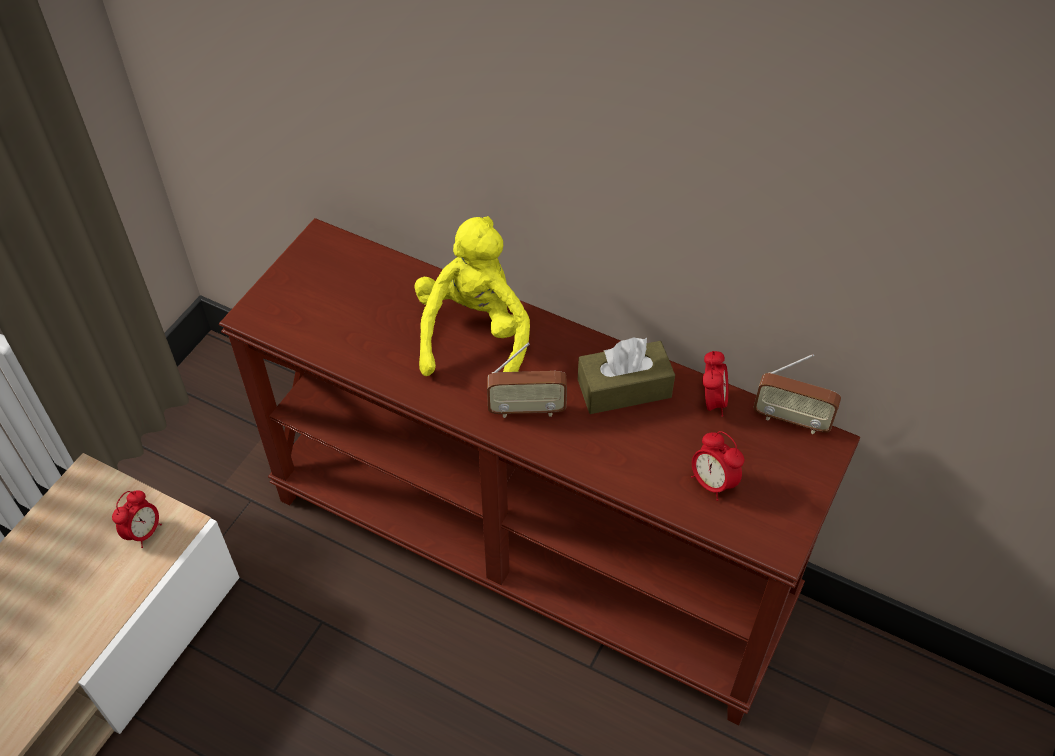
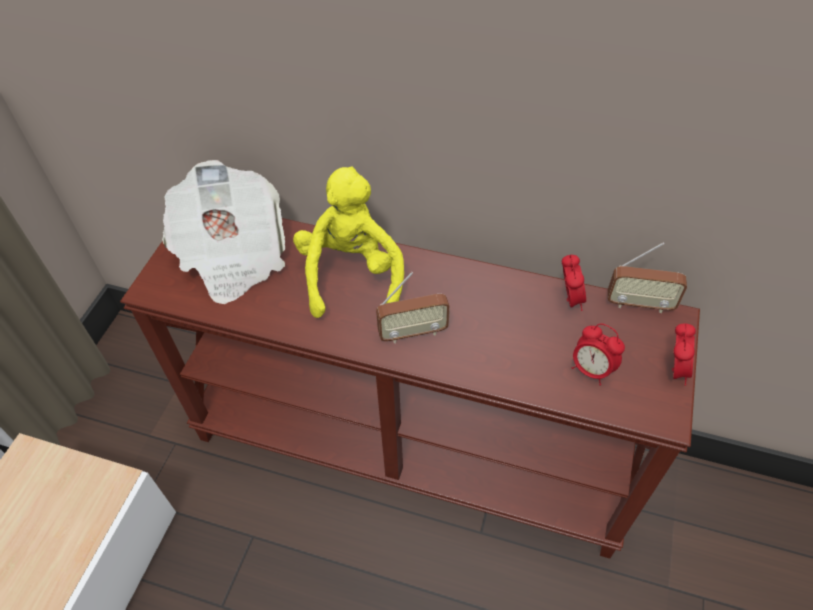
camera: 10 degrees left, 0 degrees up
alarm clock [112,490,162,548] -> alarm clock moved to [672,323,696,386]
brown tissue box [578,338,675,414] -> none
none -> newspaper [162,160,285,304]

